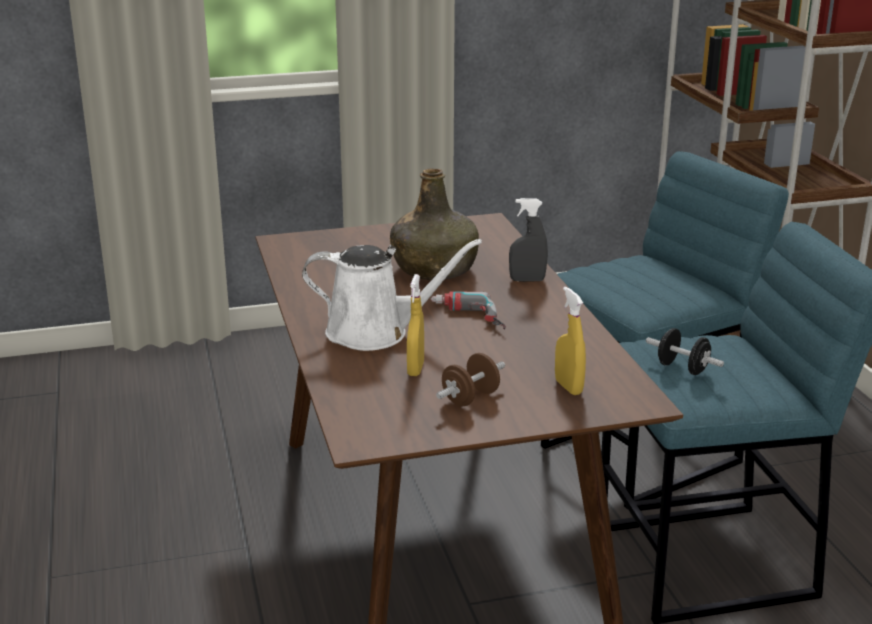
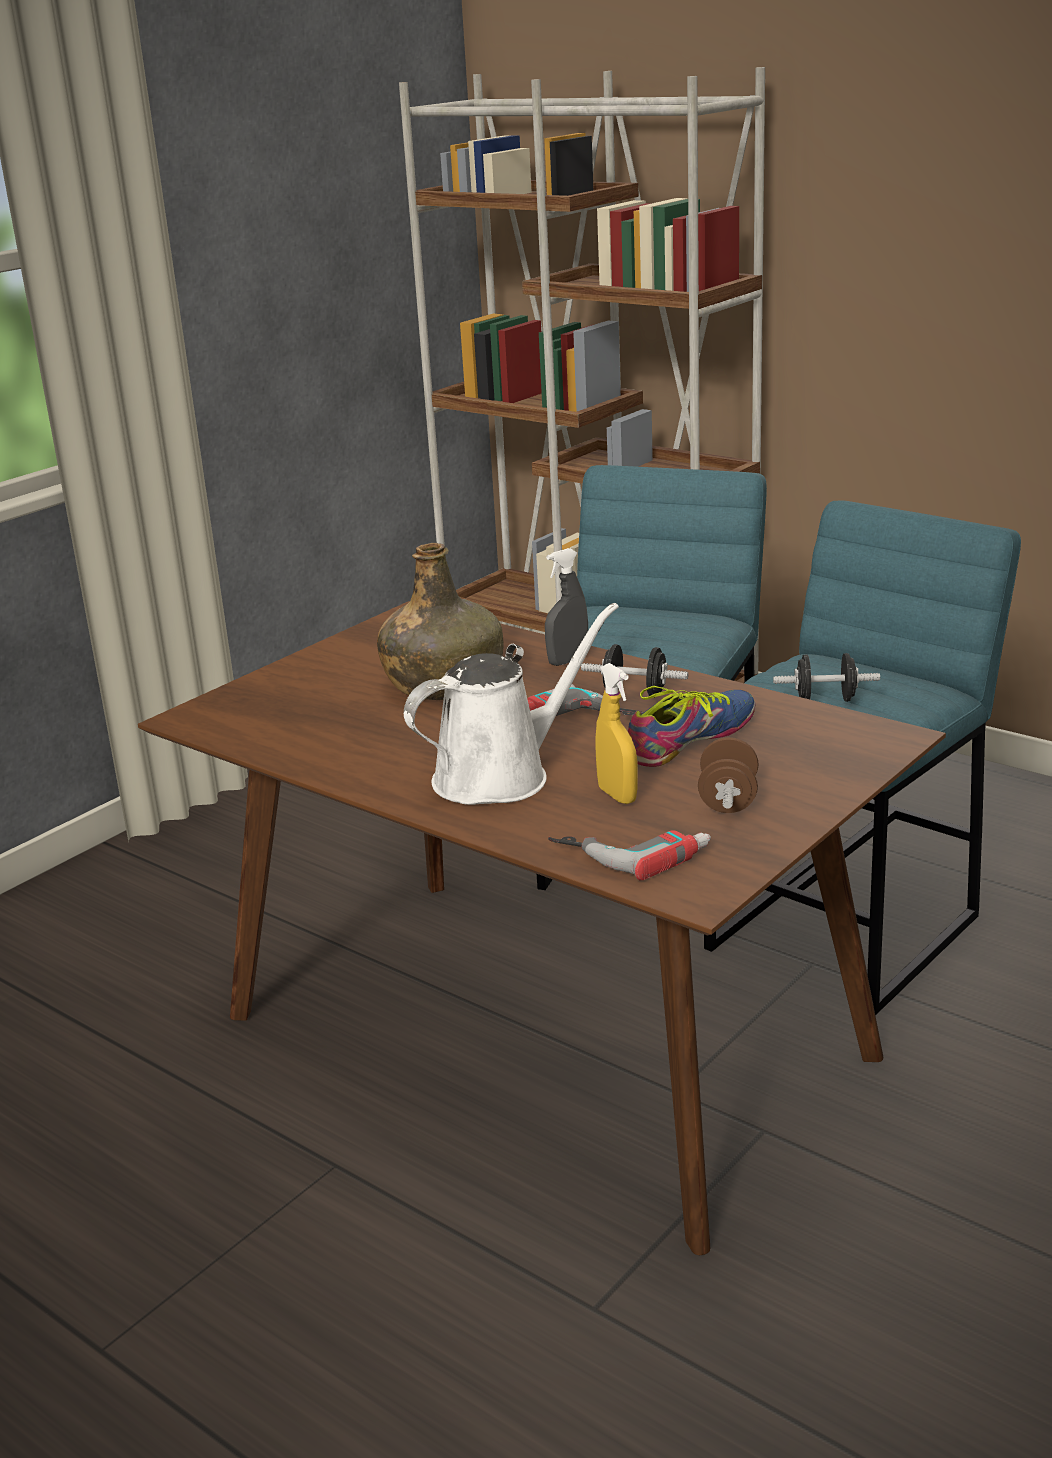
camera: 35 degrees left, 0 degrees up
yellow spray bottle [555,287,586,395] -> none
none -> power drill [548,830,711,880]
none -> black dumbbell [581,644,688,698]
none -> shoe [628,686,755,767]

